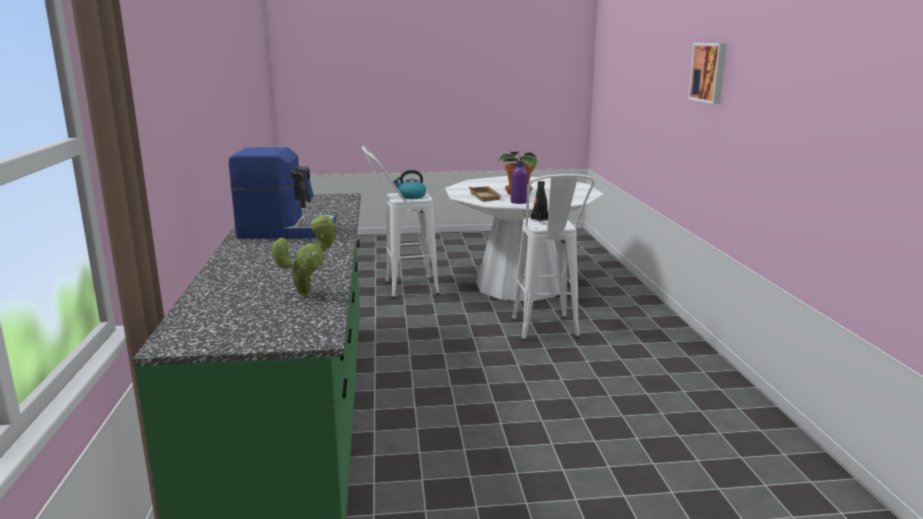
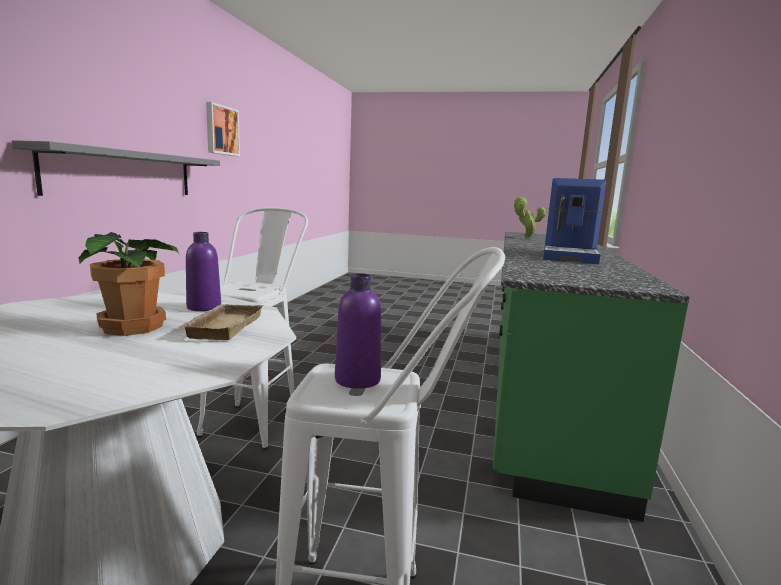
camera: 160 degrees left, 5 degrees down
coffee machine [229,147,336,238] -> coffee machine turned 90 degrees counterclockwise [543,178,606,264]
kettle [393,170,426,199] -> purple bottle [335,273,381,389]
black bottle [531,181,548,222] -> none
picture [688,43,727,104] -> picture moved to [206,102,240,156]
none -> grey shelf [12,140,220,196]

